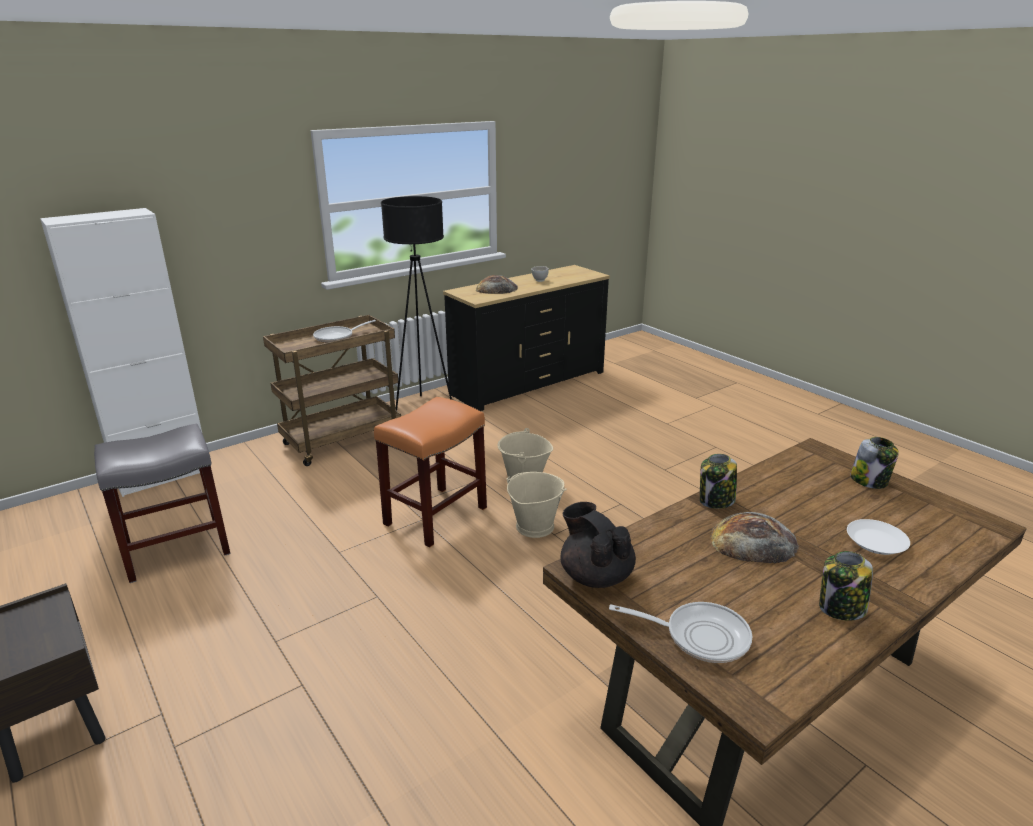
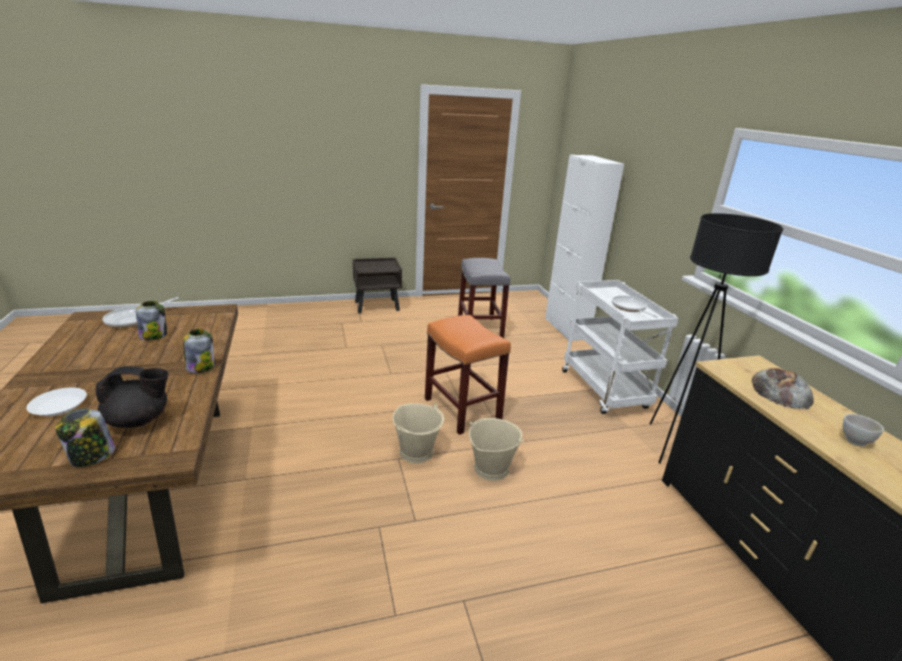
camera: 110 degrees right, 0 degrees up
brown cart [263,315,401,466] -> white cart [562,280,679,414]
black teapot [560,502,636,588] -> black teapot moved to [95,366,168,428]
bread [710,512,799,563] -> none
jar [819,551,873,621] -> jar moved to [136,301,167,340]

